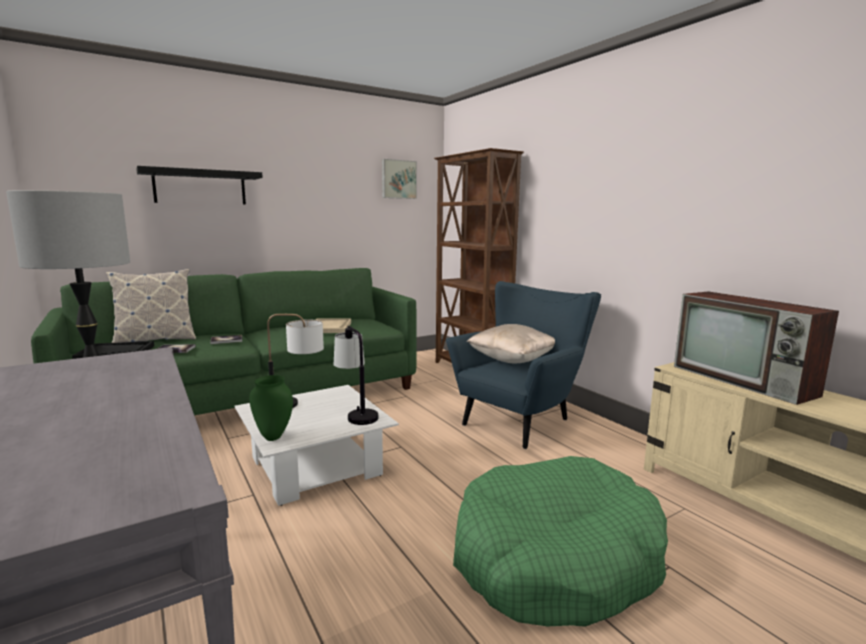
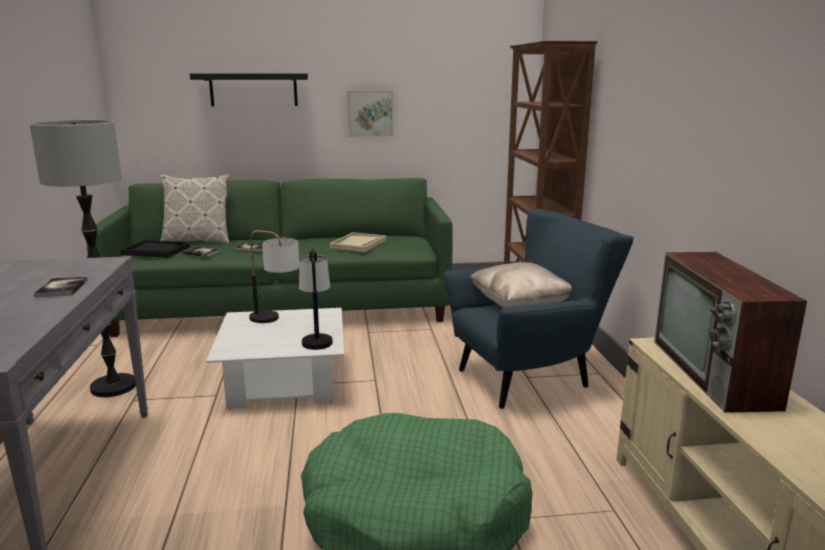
camera: 25 degrees right, 5 degrees up
green vase [250,375,293,441] -> none
picture [382,159,417,199] -> picture moved to [347,91,393,137]
none -> book [34,277,88,298]

